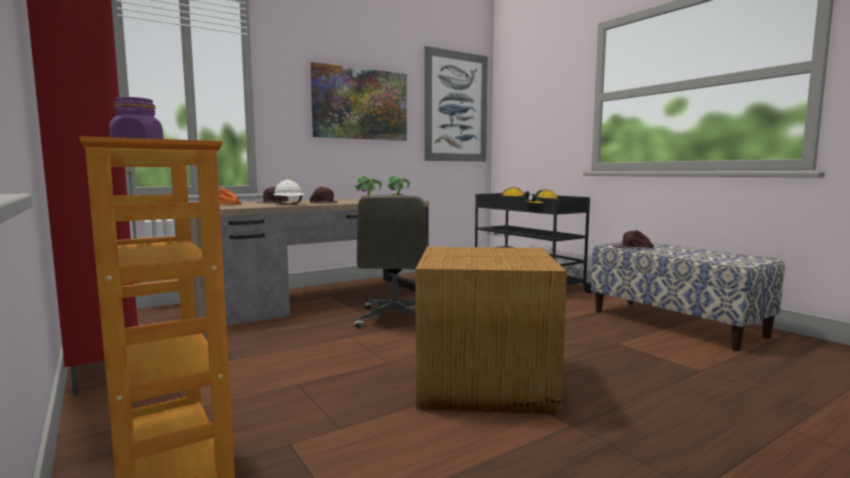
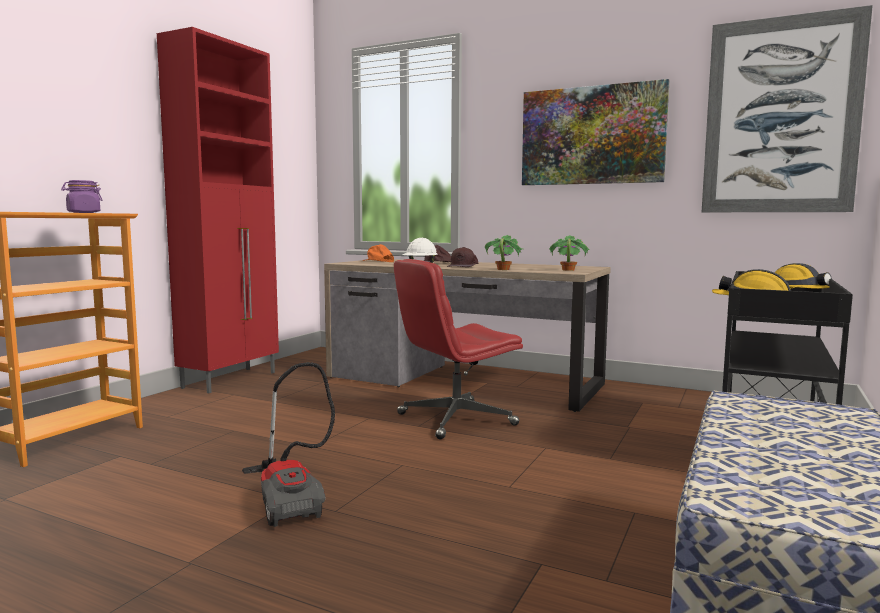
camera: 60 degrees right, 0 degrees up
grey office chair [355,195,428,328] -> red office chair [394,259,523,439]
cardboard box [416,247,567,415] -> vacuum cleaner [242,362,335,527]
brown cap [613,230,654,248] -> none

